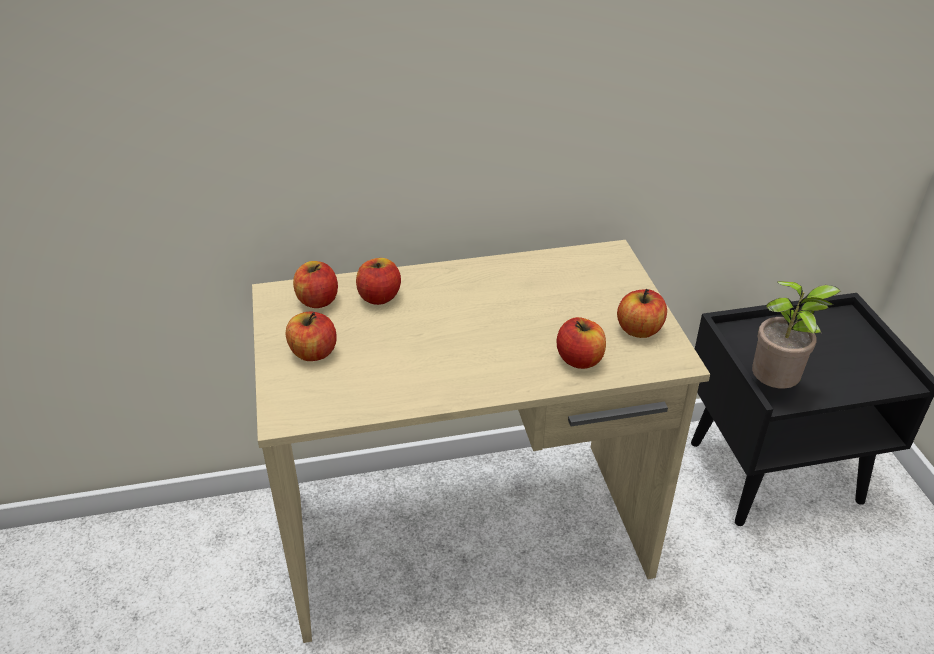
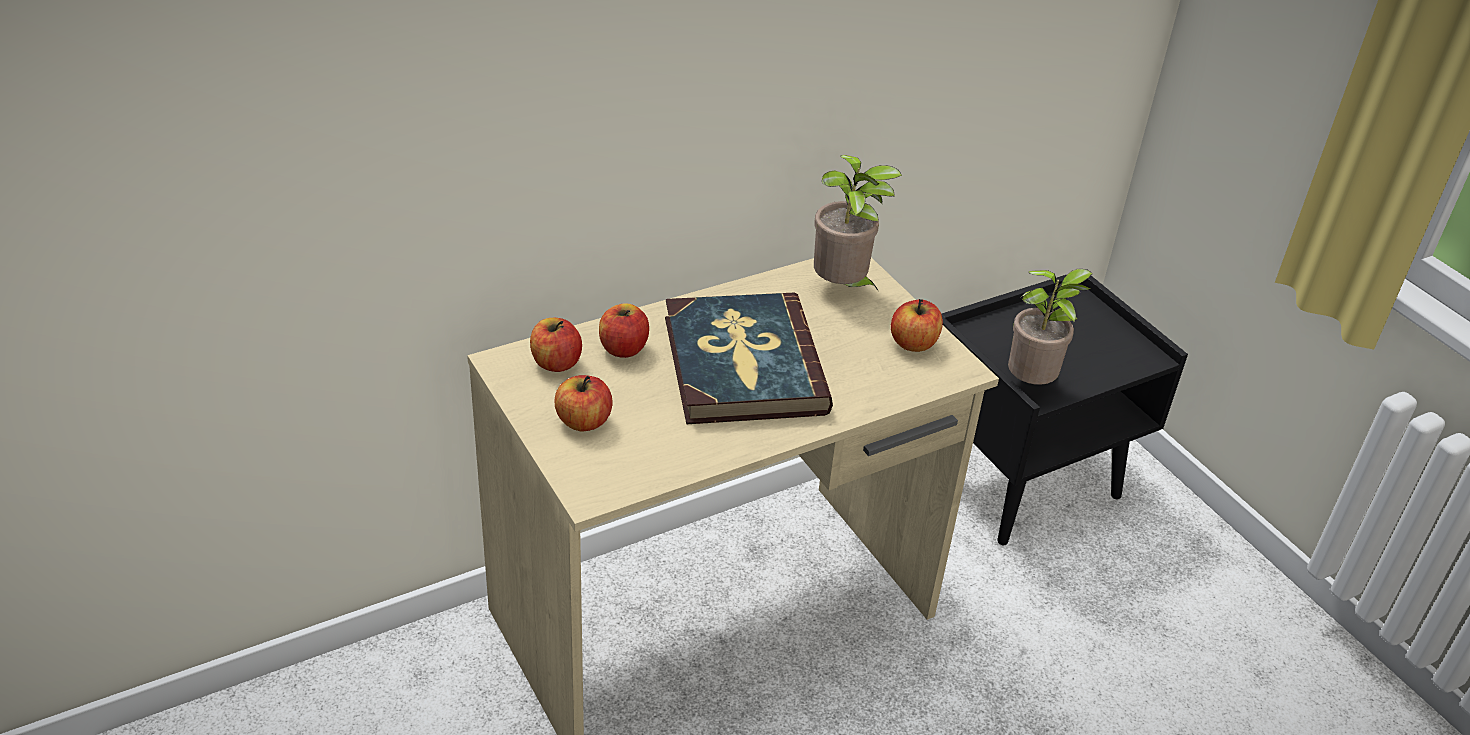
camera: 20 degrees left, 0 degrees up
apple [557,317,606,369] -> none
none -> book [665,293,833,424]
none -> potted plant [814,155,902,292]

